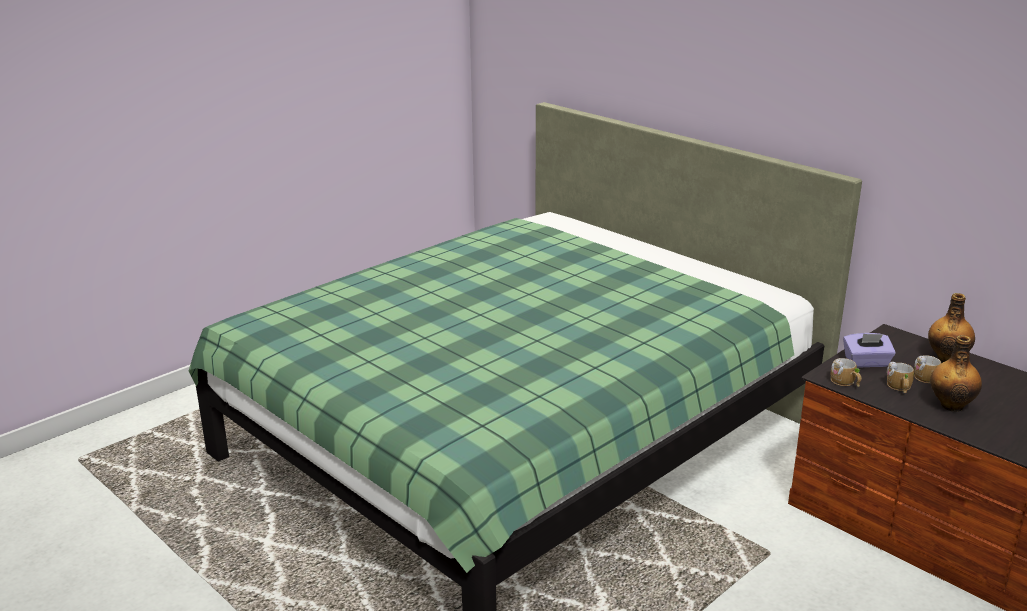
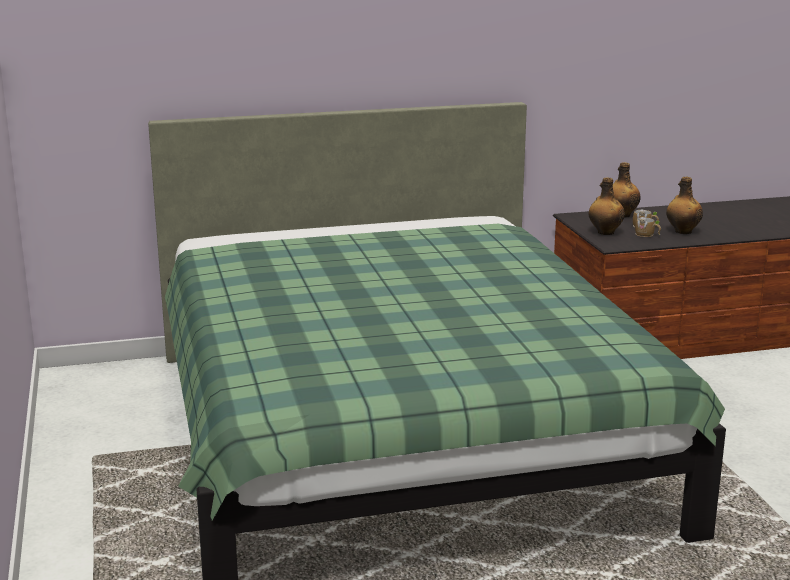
camera: 60 degrees left, 5 degrees down
mug [831,358,862,387] -> none
purple tissue box [843,333,896,368] -> bottle [589,177,625,235]

